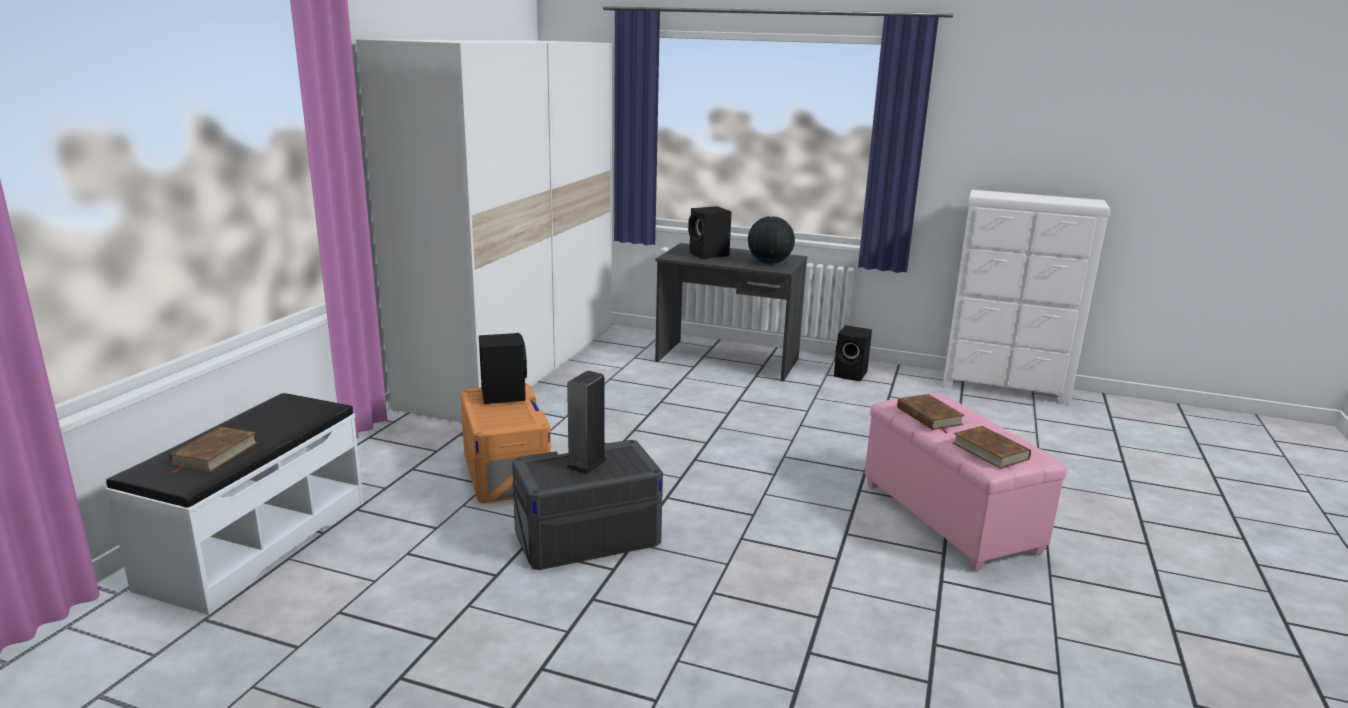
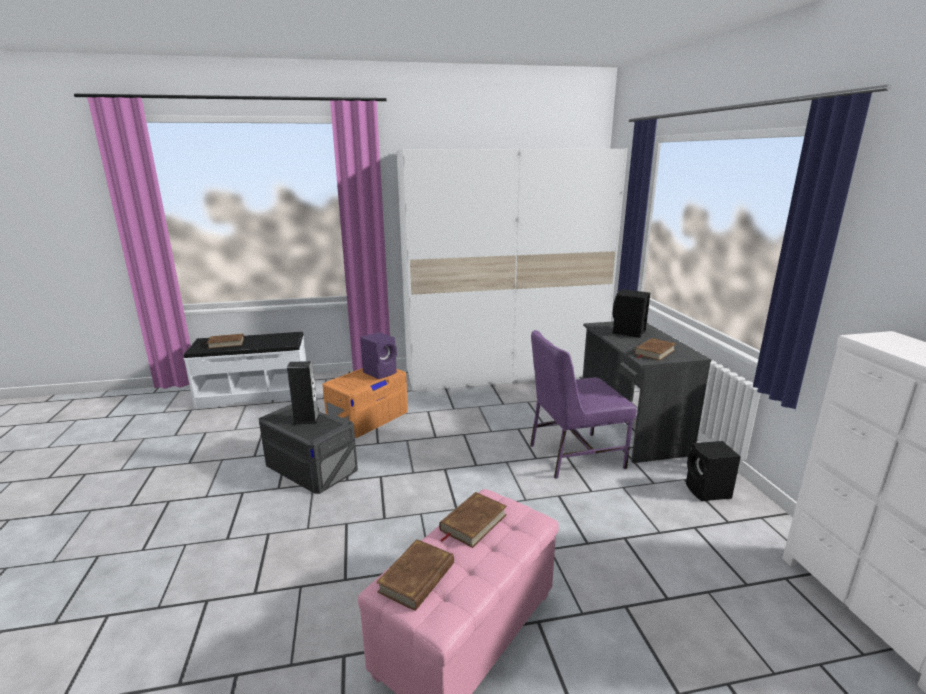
camera: 60 degrees right, 0 degrees up
black speaker [479,333,527,404] -> purple speaker [360,332,397,379]
globe [748,216,795,264] -> brown book [634,338,676,361]
none -> purple chair [530,330,637,479]

